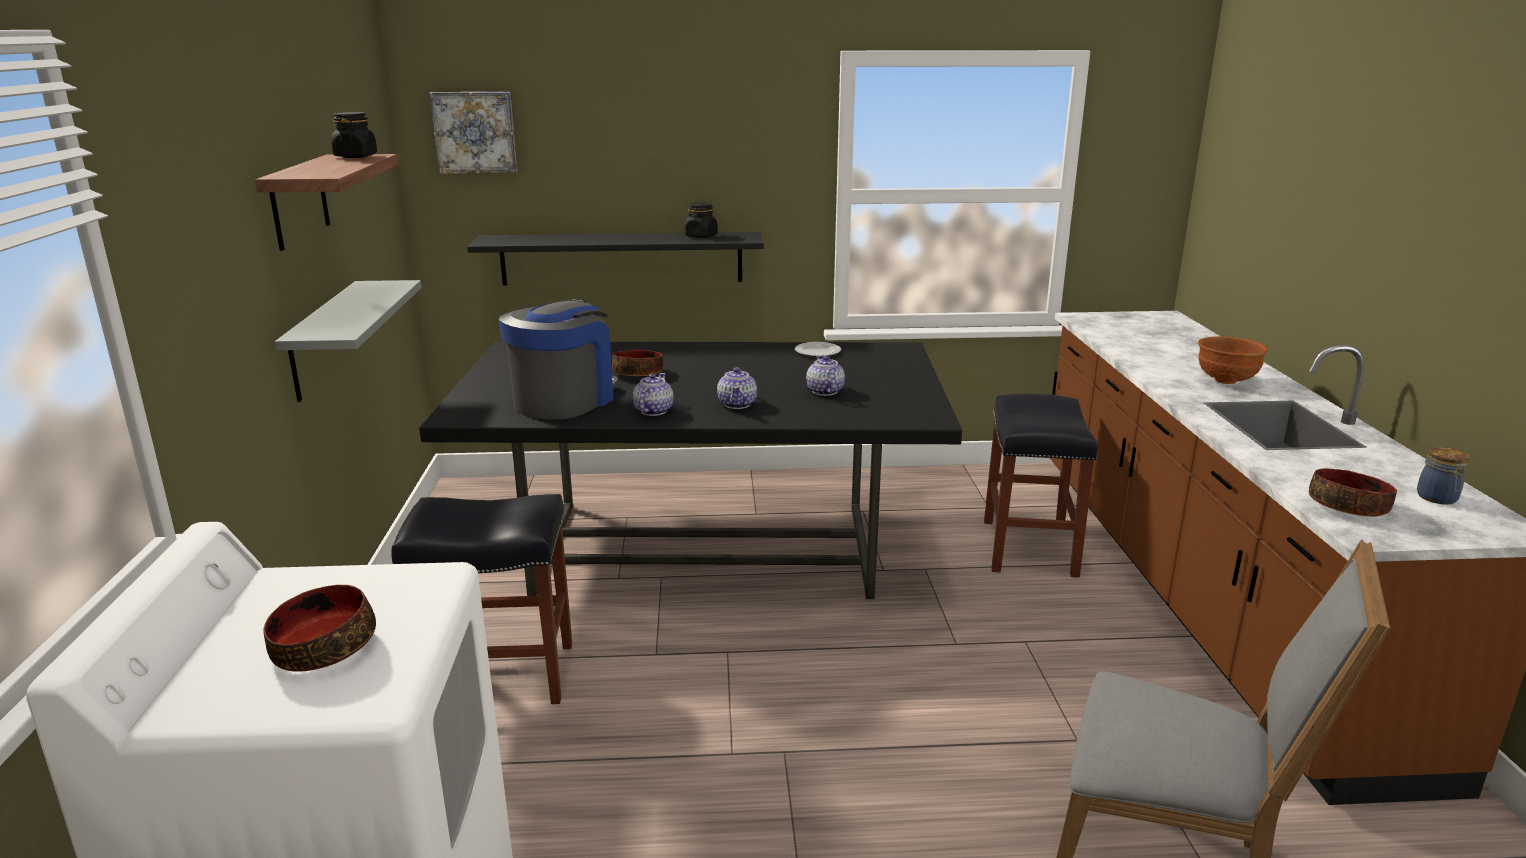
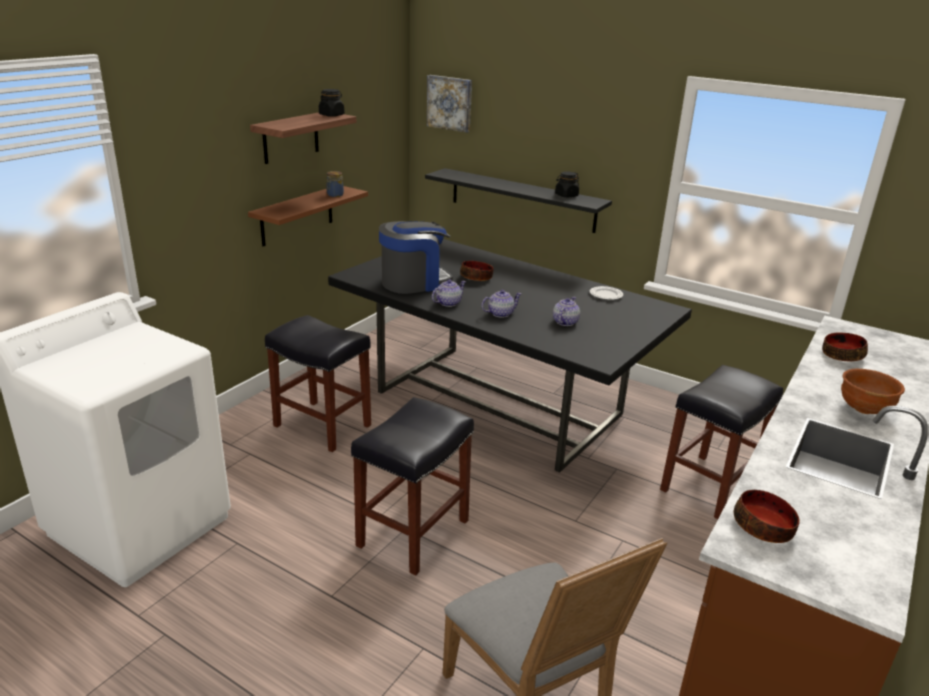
camera: 35 degrees right, 5 degrees up
bowl [263,585,376,672] -> bowl moved to [822,332,868,361]
grey shelf [275,280,422,402] -> brown shelf [248,186,368,246]
teapot [717,367,757,409] -> teapot turned 150 degrees counterclockwise [481,290,522,318]
jar [1417,447,1470,505] -> jar moved to [326,171,344,197]
none -> black stool [351,397,474,576]

